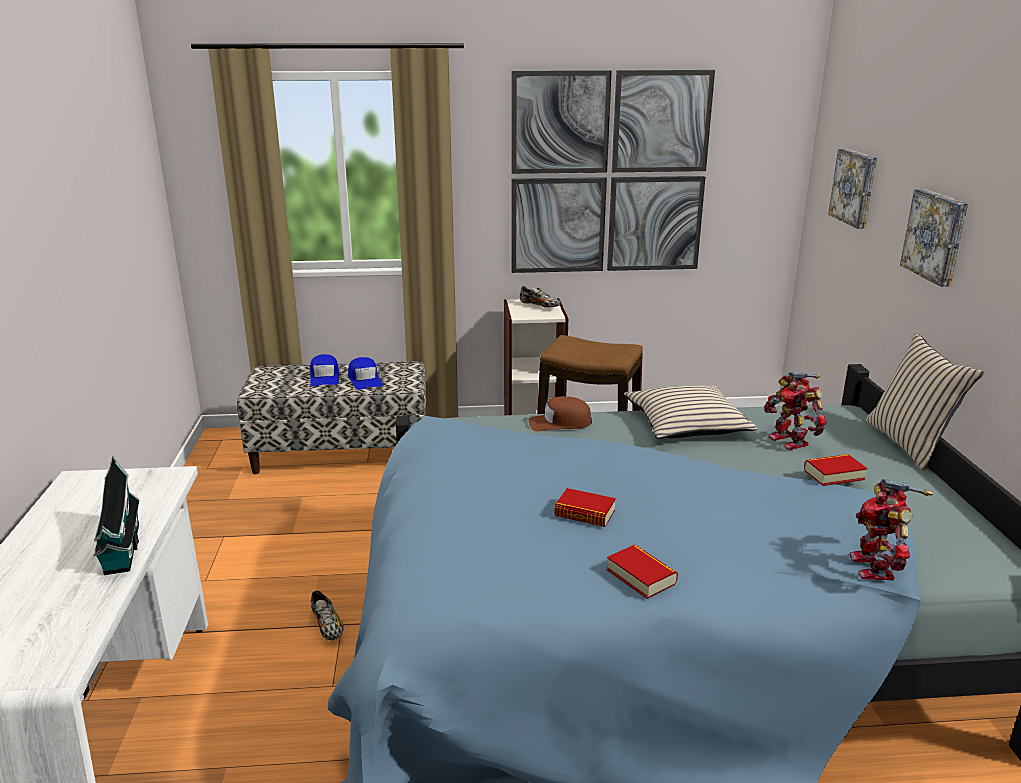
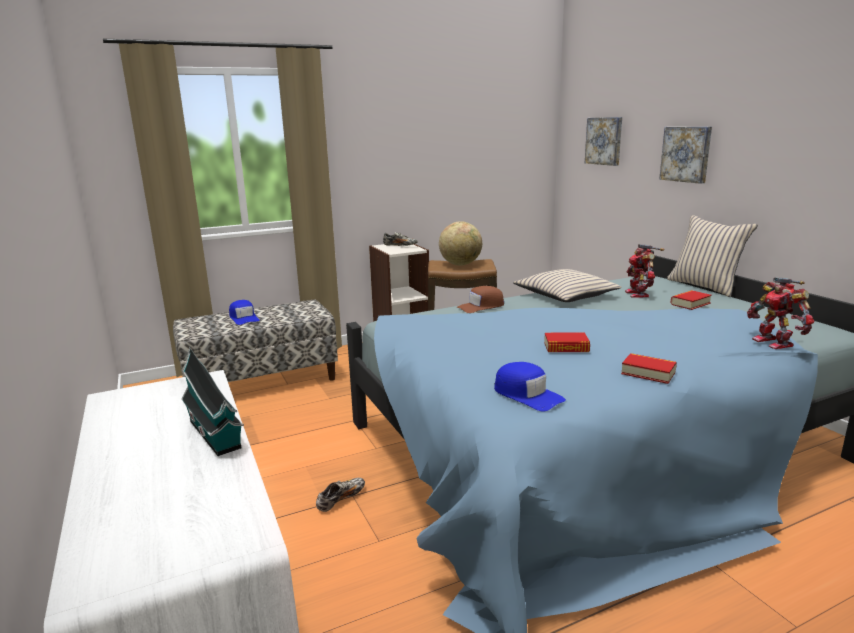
camera: 20 degrees left, 5 degrees down
shoe [311,590,344,640] -> shoe turned 90 degrees counterclockwise [316,478,365,512]
blue cap [348,357,383,390] -> blue cap moved to [494,362,566,412]
picture [511,70,715,273] -> none
toy robot [764,372,827,450] -> toy robot turned 45 degrees clockwise [625,244,665,298]
none -> globe [439,221,482,265]

